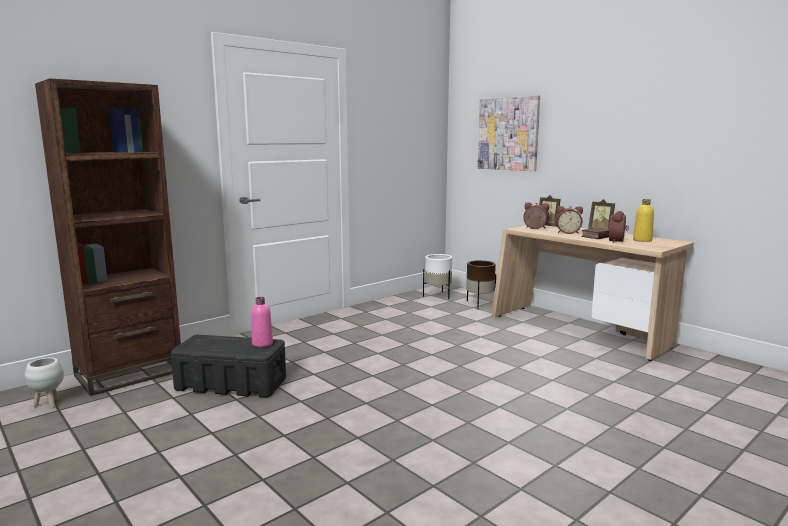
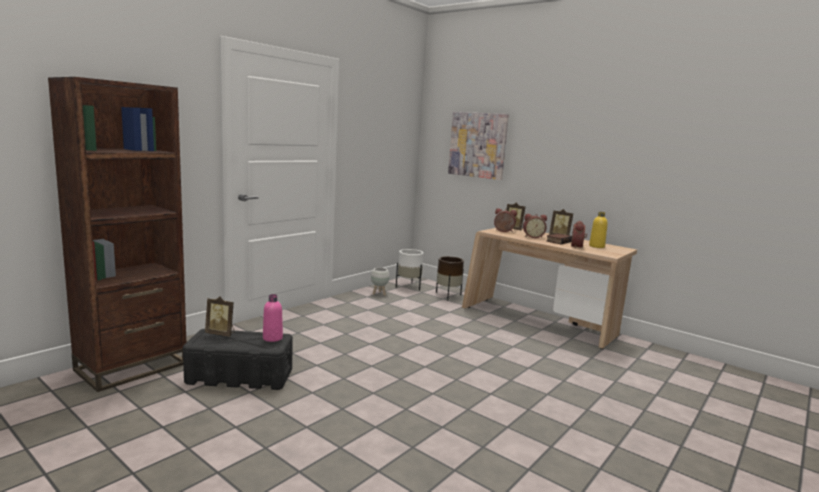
camera: 10 degrees left, 0 degrees up
white planter [25,358,64,408] -> white planter moved to [371,268,390,296]
none -> picture frame [205,296,235,337]

